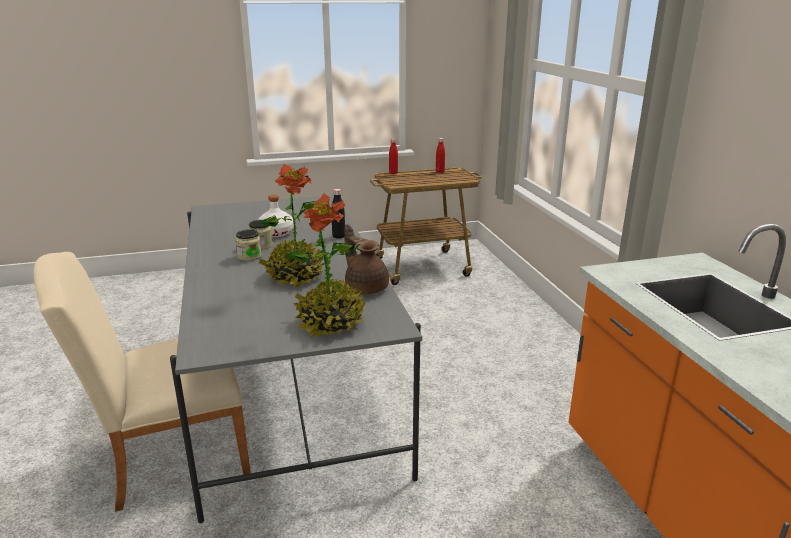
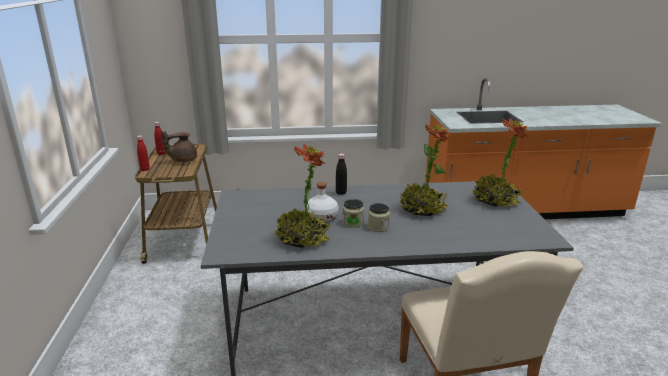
camera: 80 degrees left, 0 degrees up
brown teapot [344,224,389,294] -> brown teapot moved to [161,131,197,162]
none -> potted plant [275,144,331,248]

